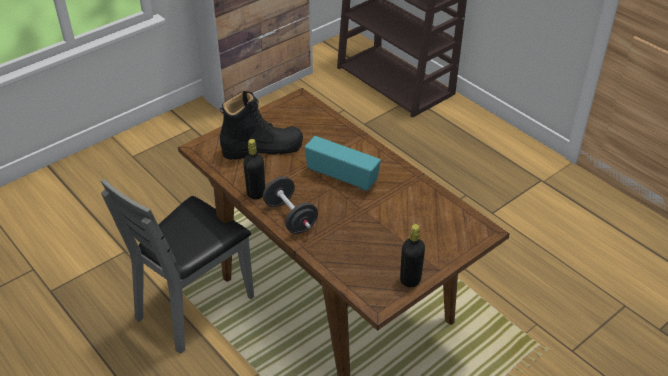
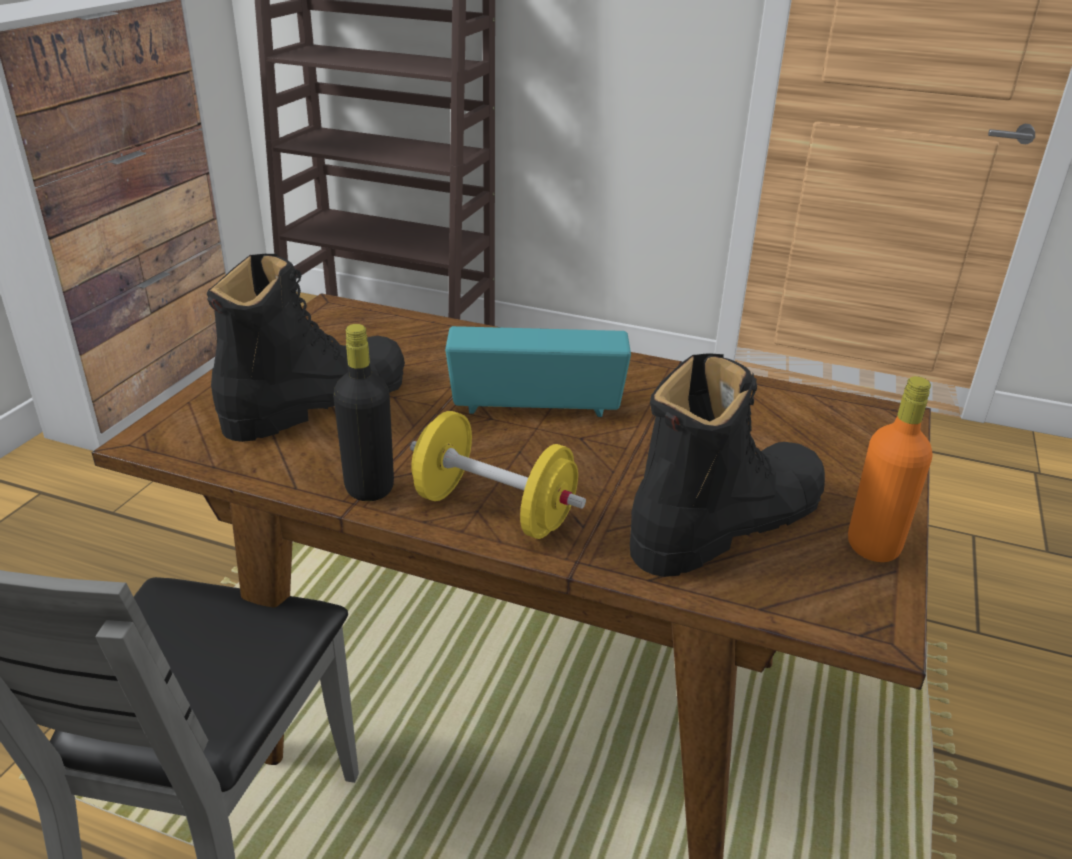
camera: 30 degrees left, 10 degrees down
black dumbbell [263,176,318,234] -> yellow dumbbell [410,411,586,539]
black bottle [400,224,425,287] -> orange bottle [848,376,932,562]
none -> black boot [630,353,825,577]

